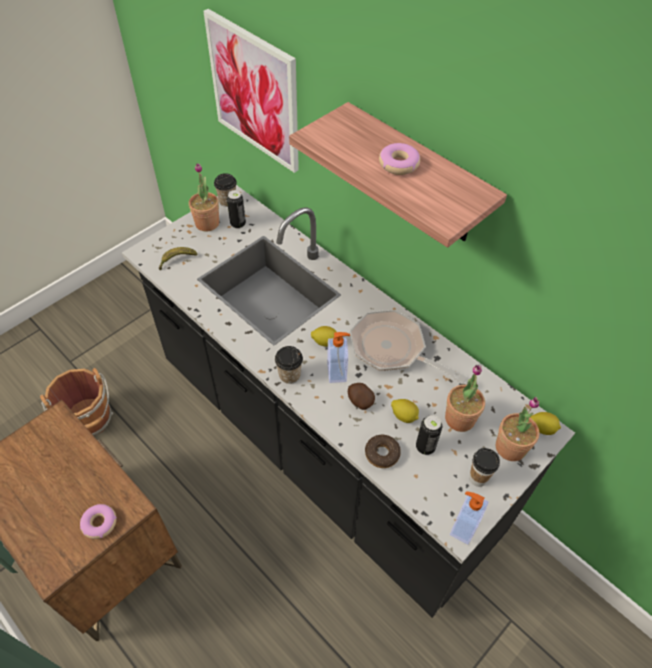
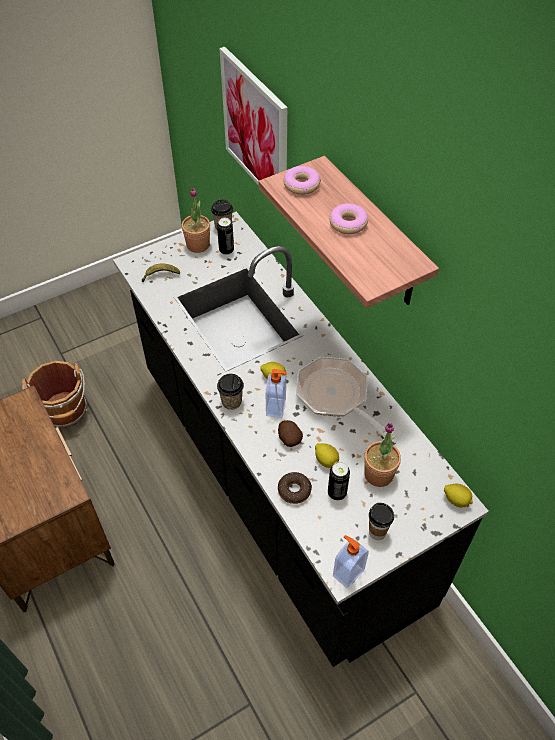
camera: 15 degrees right, 0 degrees up
donut [80,504,117,539] -> donut moved to [283,166,321,195]
potted plant [496,397,539,461] -> none

